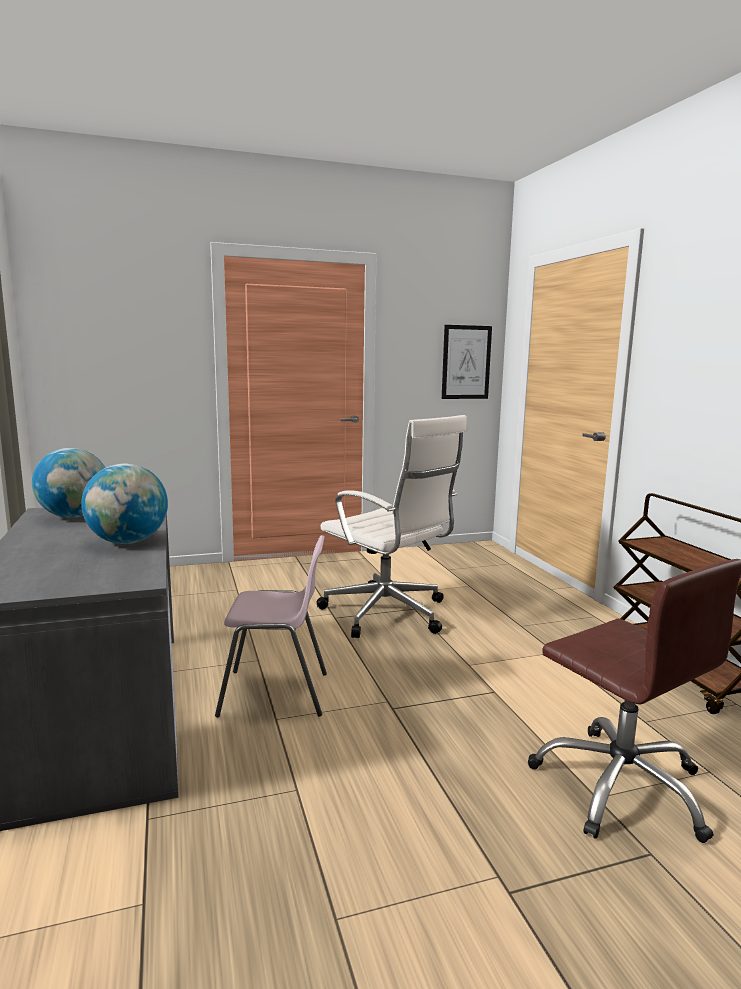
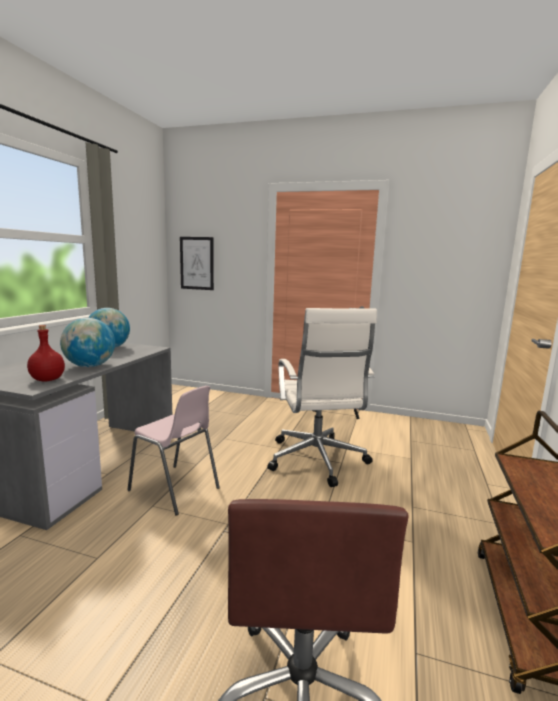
camera: 35 degrees right, 0 degrees up
picture [442,325,492,399] -> picture moved to [180,237,214,290]
none -> red bottle [27,325,65,382]

